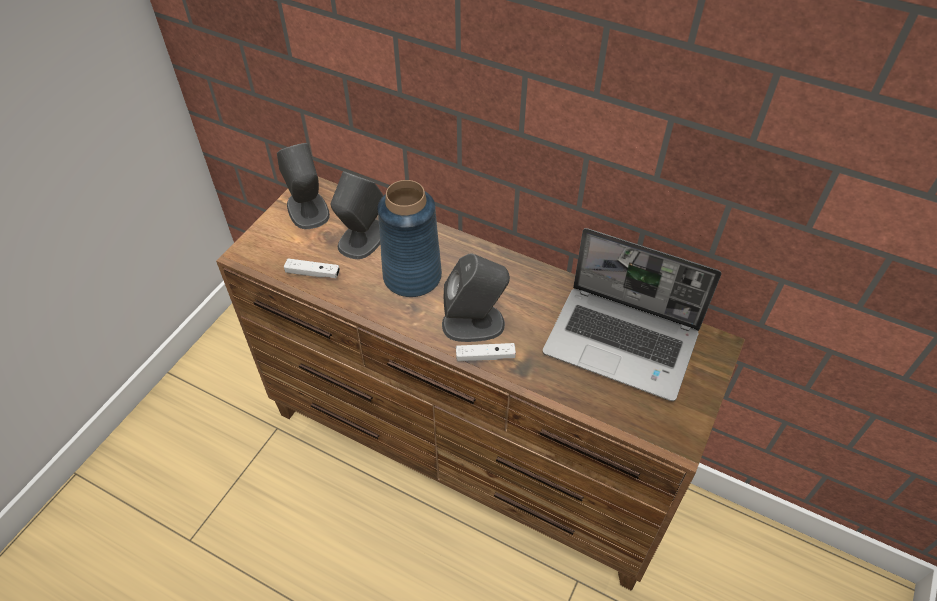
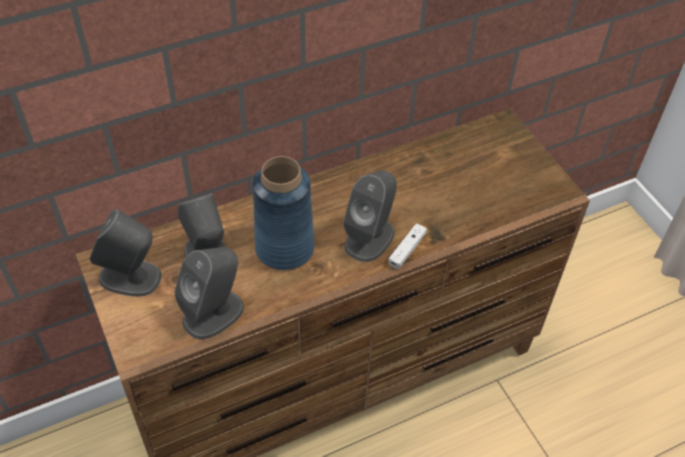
camera: 55 degrees left, 0 degrees up
white game controller [284,258,340,278] -> grey speaker [174,247,244,340]
laptop [543,228,722,401] -> none

